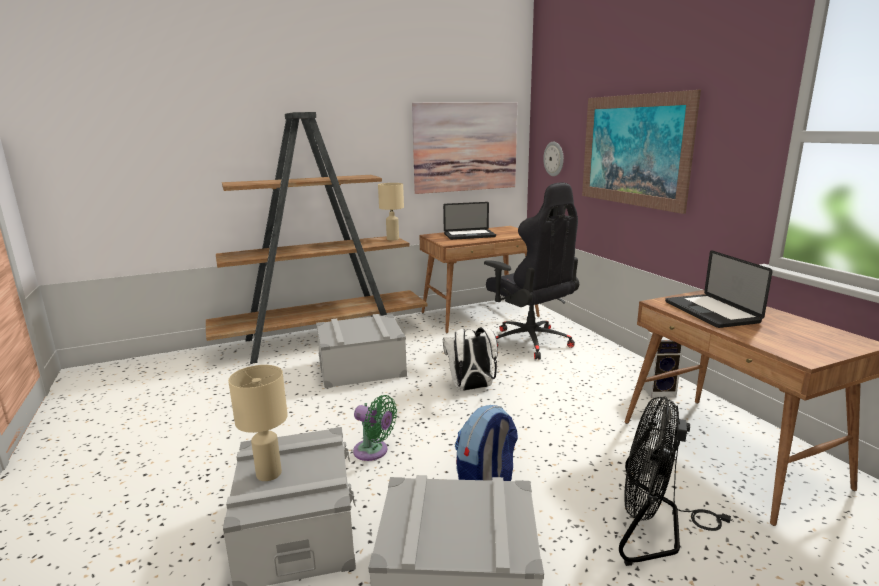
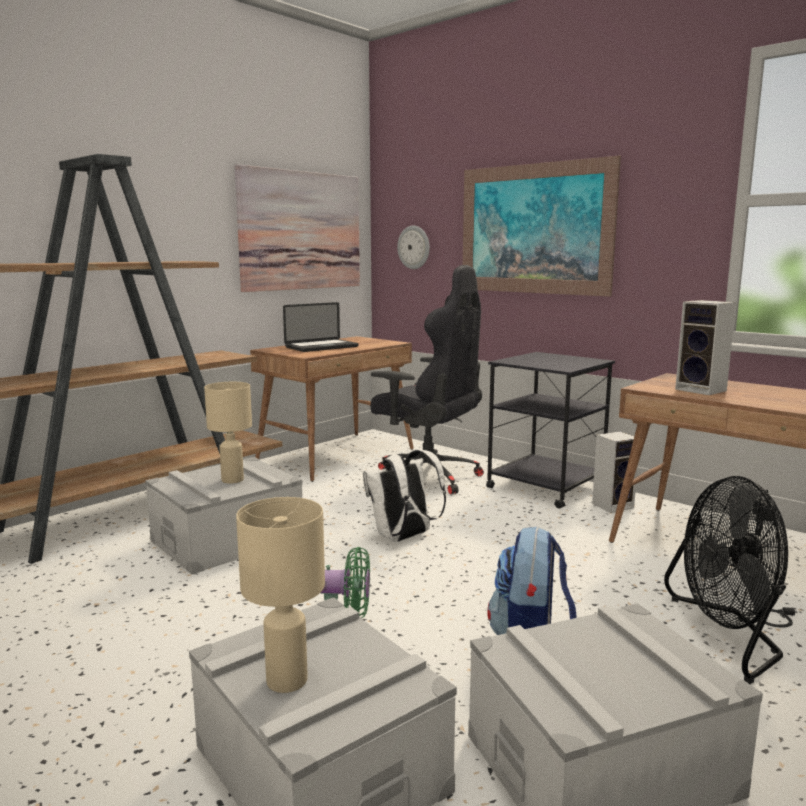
camera: 25 degrees left, 5 degrees down
beige table lamp [378,183,404,240] -> beige table lamp moved to [204,382,252,484]
laptop [665,250,772,328] -> speaker [675,300,736,395]
none -> black cart [486,352,615,509]

